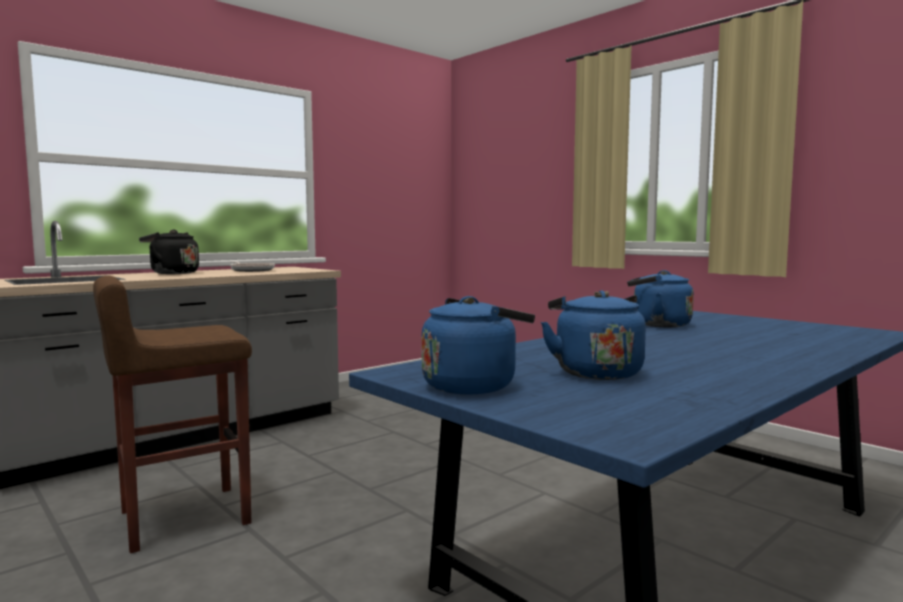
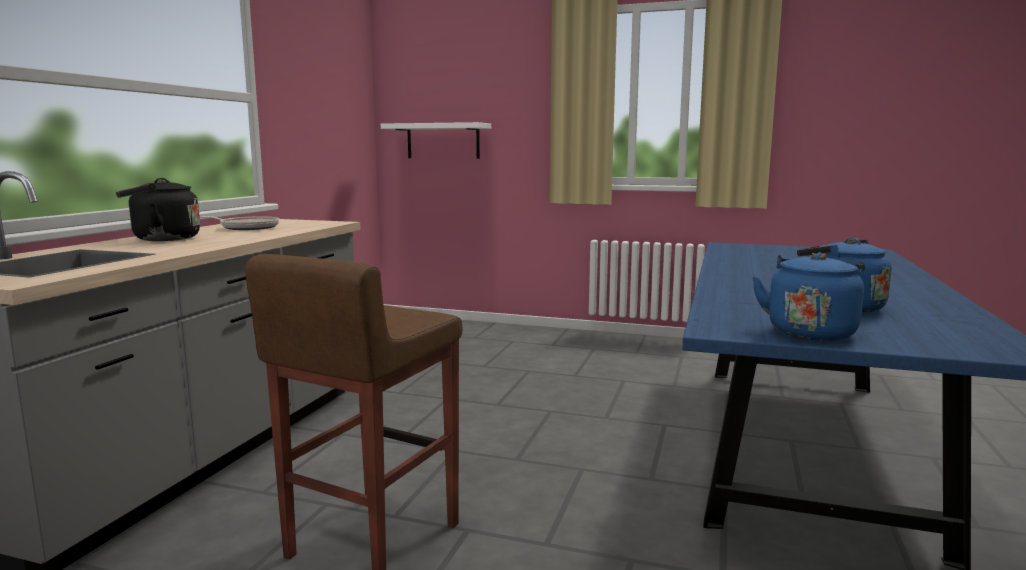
camera: 30 degrees left, 5 degrees up
blue kettle [627,270,694,328] -> none
none -> white shelf [381,122,491,159]

